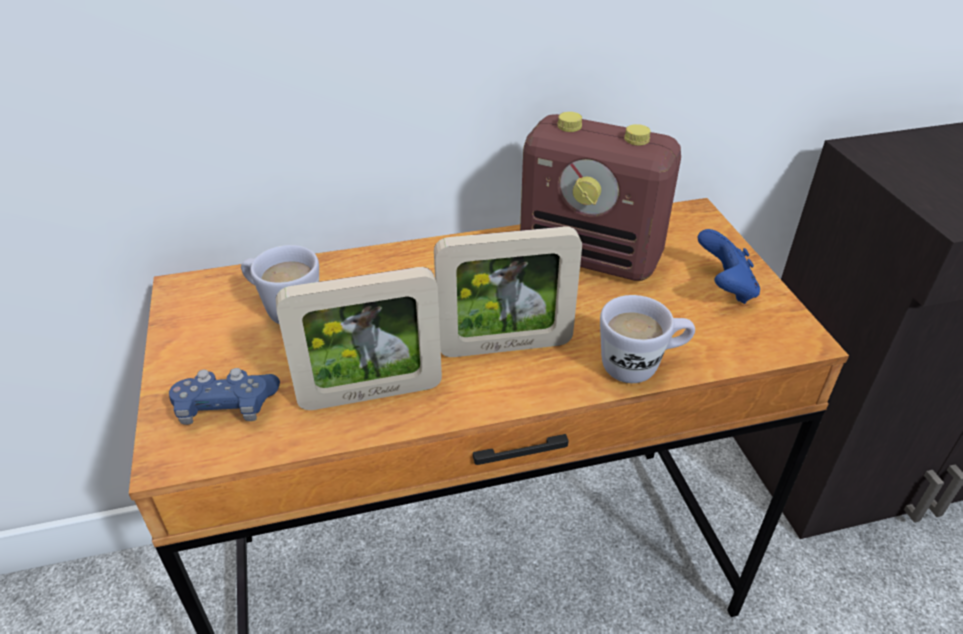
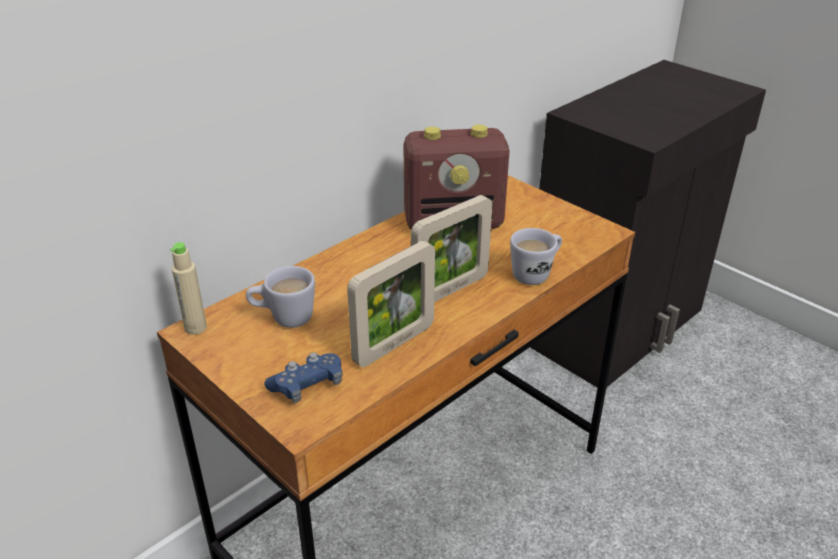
camera: 30 degrees left, 5 degrees down
blue game controller [698,229,760,304] -> none
none -> beige bottle [170,242,207,335]

